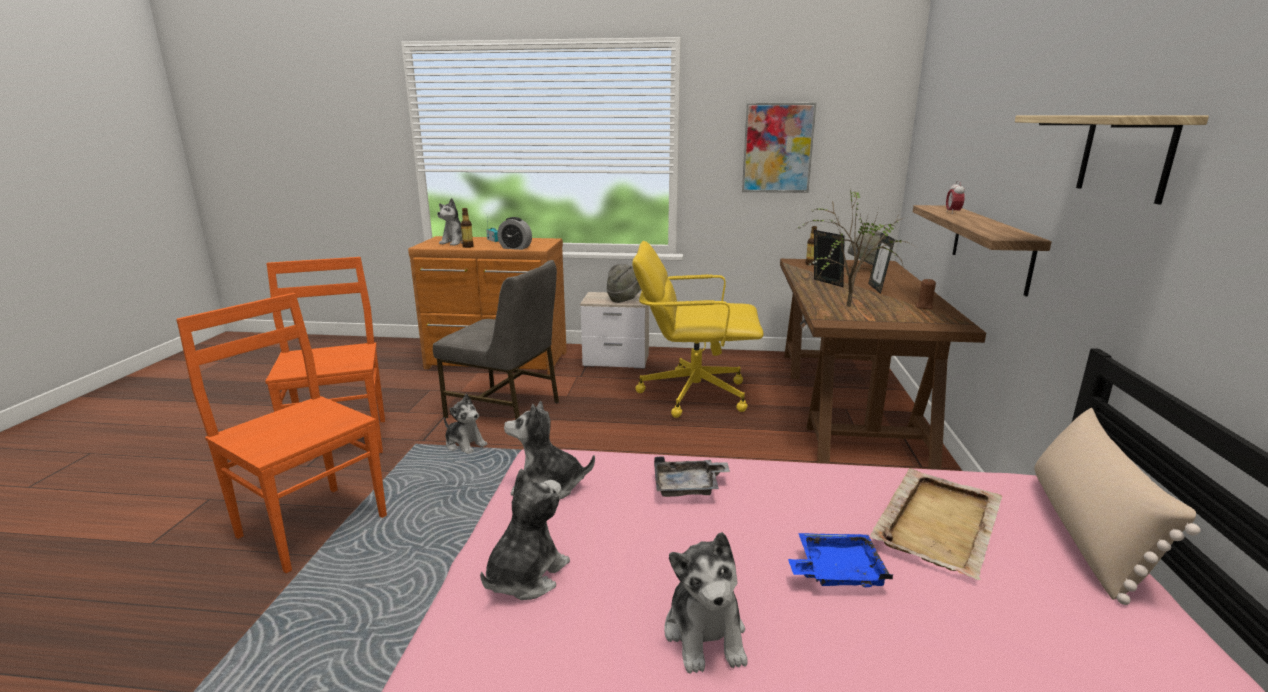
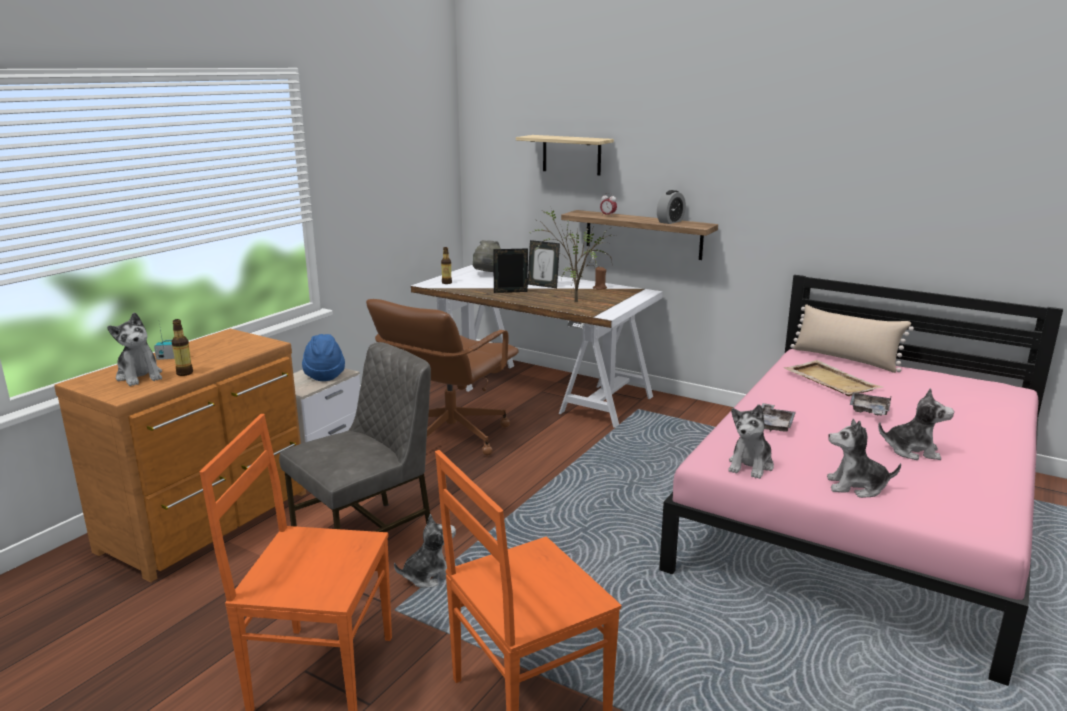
camera: 65 degrees left, 0 degrees up
plush toy [480,469,570,600] -> plush toy turned 45 degrees counterclockwise [827,419,901,498]
alarm clock [497,217,532,250] -> alarm clock moved to [657,190,686,224]
grey hat [606,264,641,303] -> blue hat [302,334,345,381]
yellow office chair [632,241,764,418] -> brown office chair [366,299,519,456]
picture [742,103,816,193] -> none
brown desk [780,259,986,470] -> white desk [411,265,663,428]
blue tray [788,533,893,587] -> grey tray [850,392,892,416]
shelf [1015,115,1209,204] -> shelf moved to [516,135,614,175]

